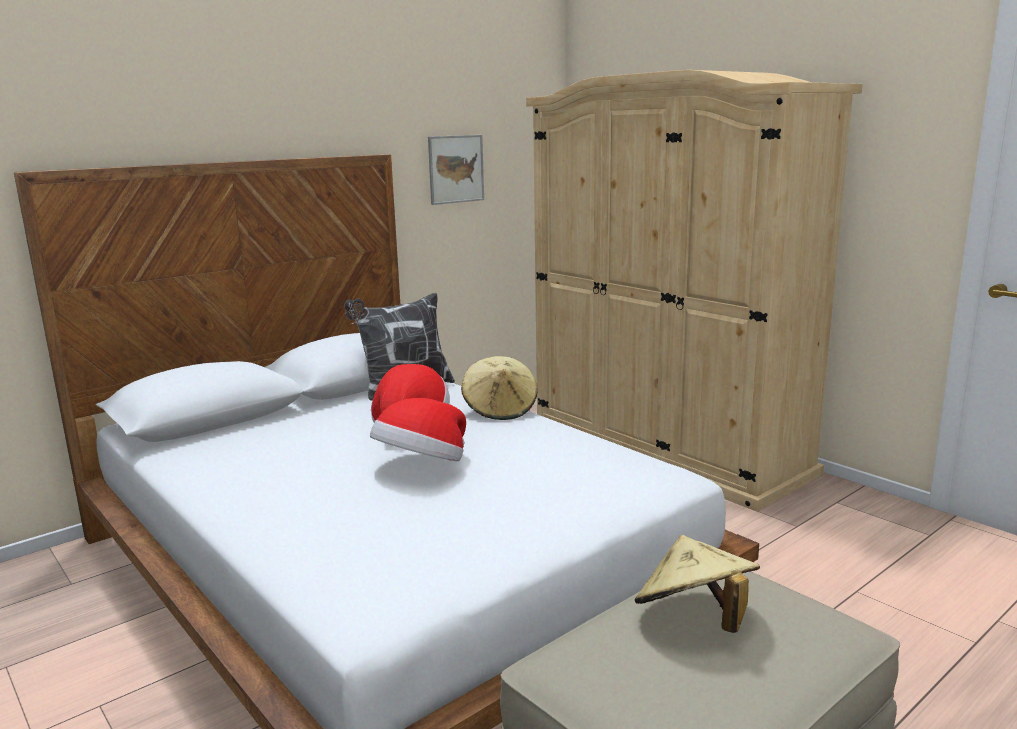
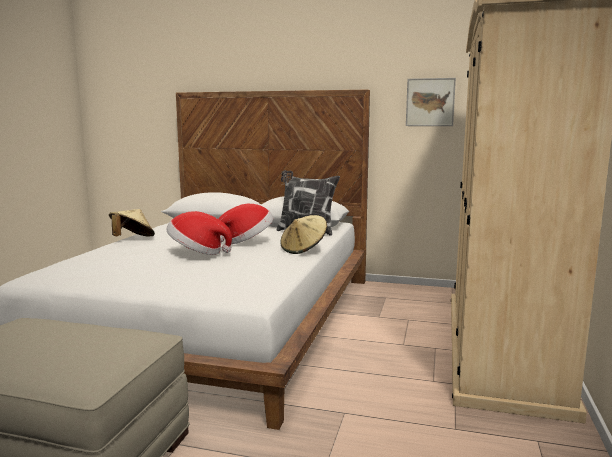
camera: 55 degrees right, 5 degrees down
beige hat [635,535,760,633] -> beige hat moved to [109,209,155,237]

